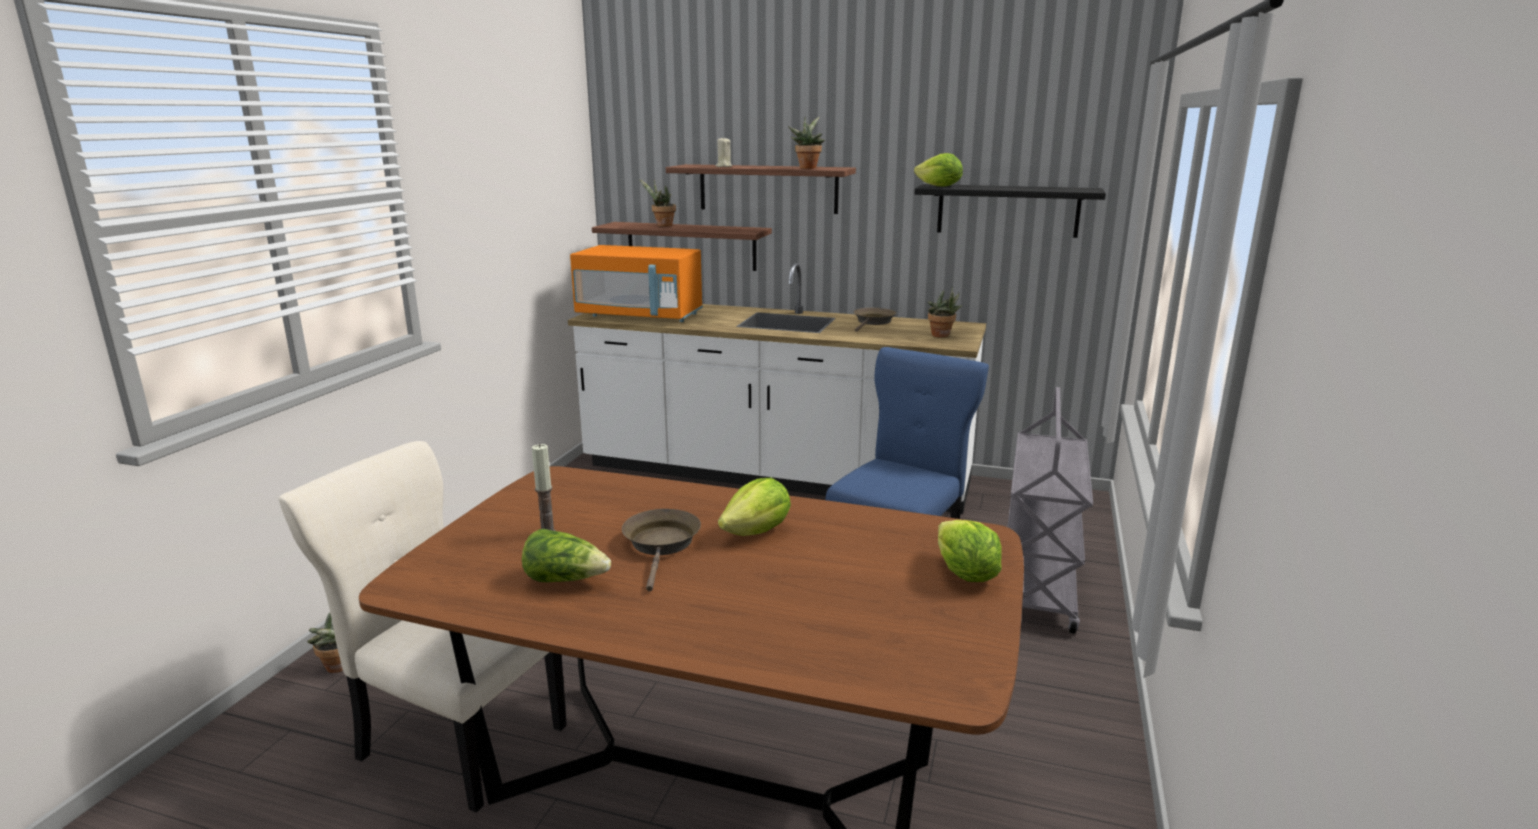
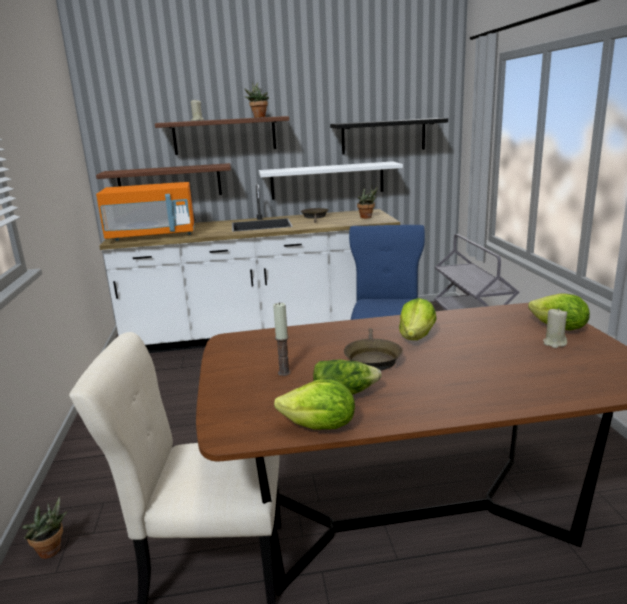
camera: 25 degrees left, 0 degrees up
brown frying pan [622,509,701,592] -> brown frying pan turned 150 degrees counterclockwise [344,328,403,371]
potted plant [639,179,676,226] -> none
lettuce [914,153,963,186] -> lettuce moved to [274,379,355,429]
none -> white shelf [259,161,403,200]
none -> beige candle [543,308,567,348]

